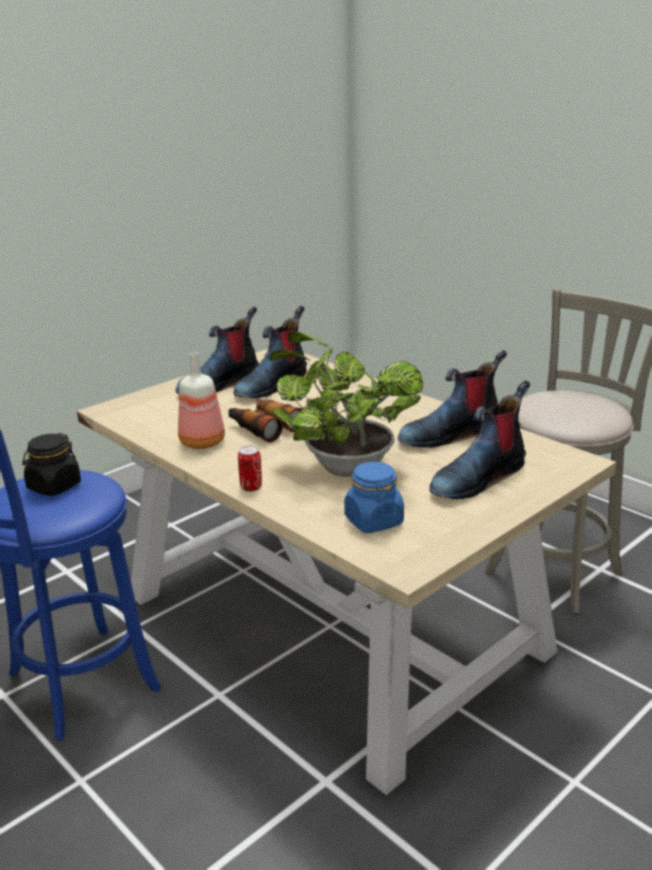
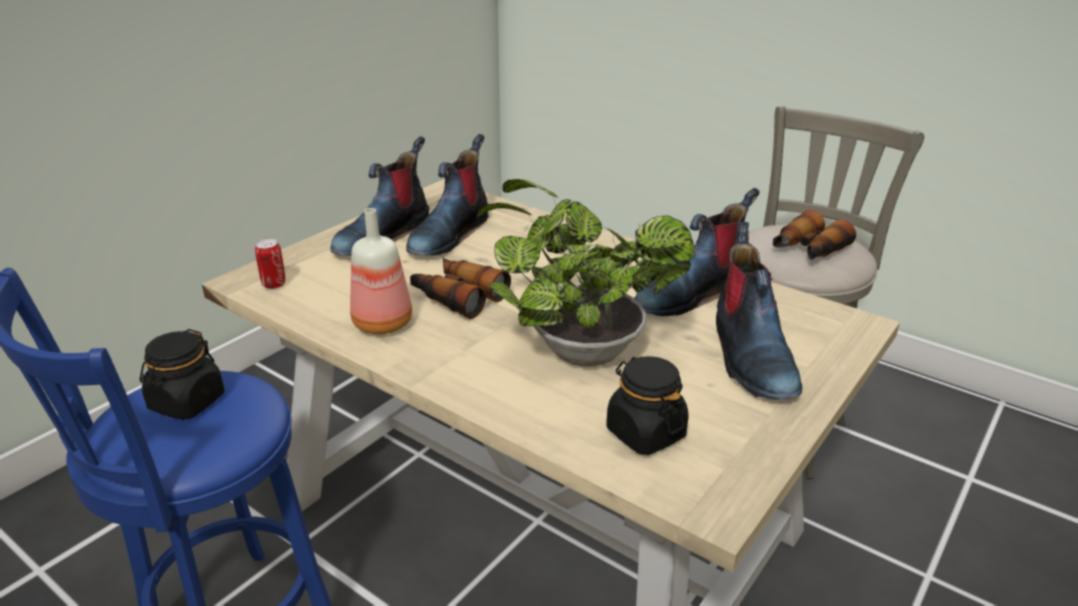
camera: 10 degrees left, 5 degrees up
can [238,446,262,492] -> can moved to [255,239,286,289]
blue jar [344,462,404,533] -> black jar [606,356,689,455]
boot [429,380,530,500] -> boot turned 45 degrees counterclockwise [716,222,802,400]
none -> binoculars [773,210,856,260]

